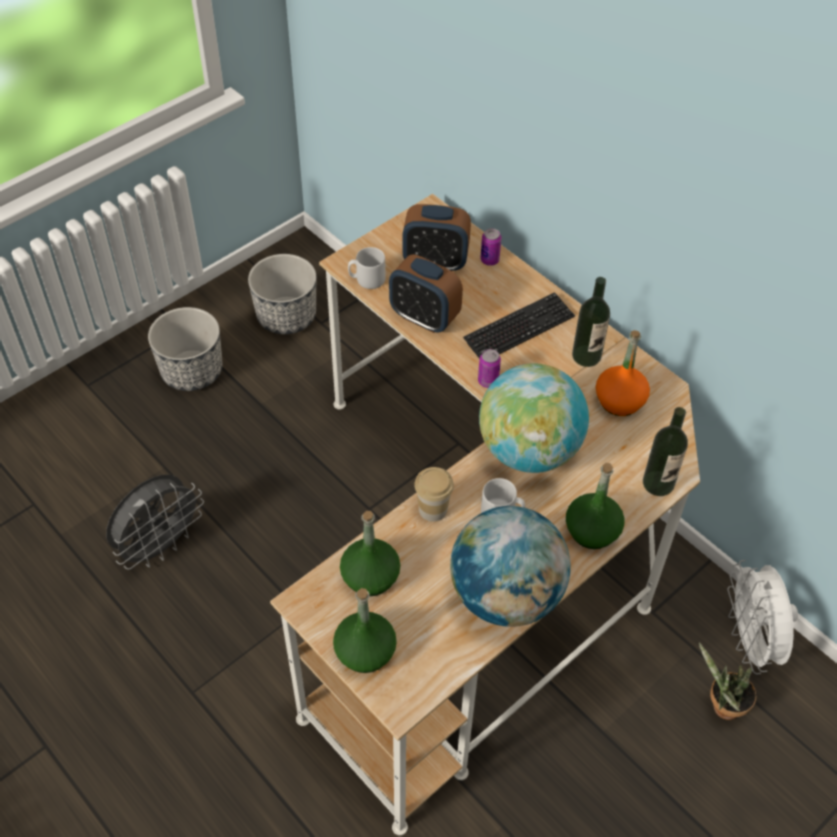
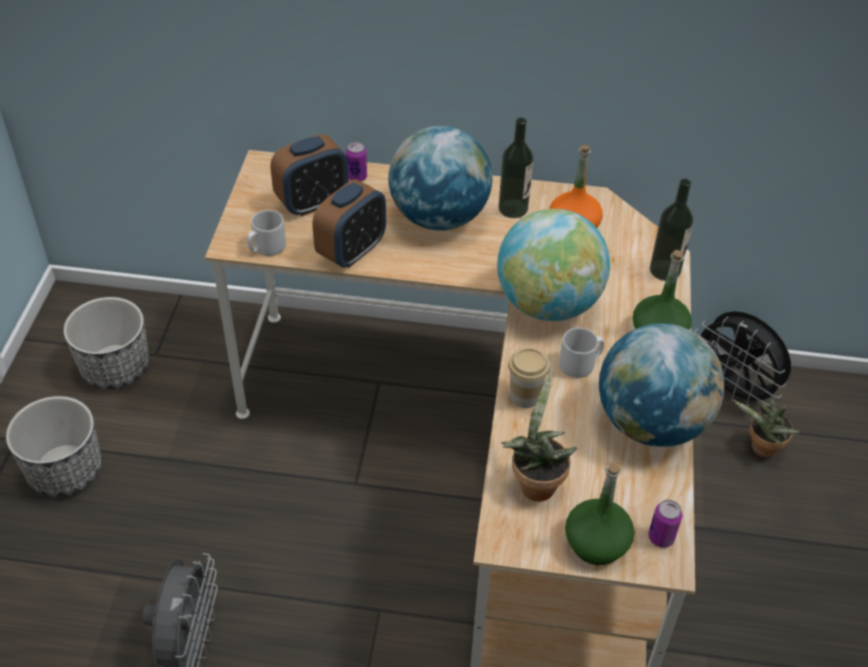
camera: 40 degrees left, 5 degrees down
green bottle [340,511,400,596] -> potted plant [501,371,577,501]
alarm clock [389,254,463,333] -> alarm clock turned 45 degrees counterclockwise [313,179,386,268]
keyboard [463,292,575,359] -> globe [388,126,493,231]
can [478,349,501,388] -> can moved to [648,500,683,548]
white fan [727,560,798,674] -> black fan [694,311,791,406]

